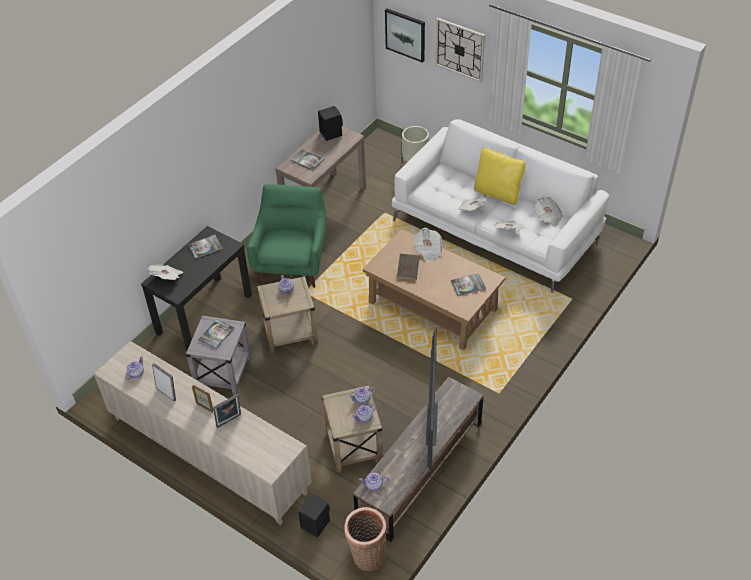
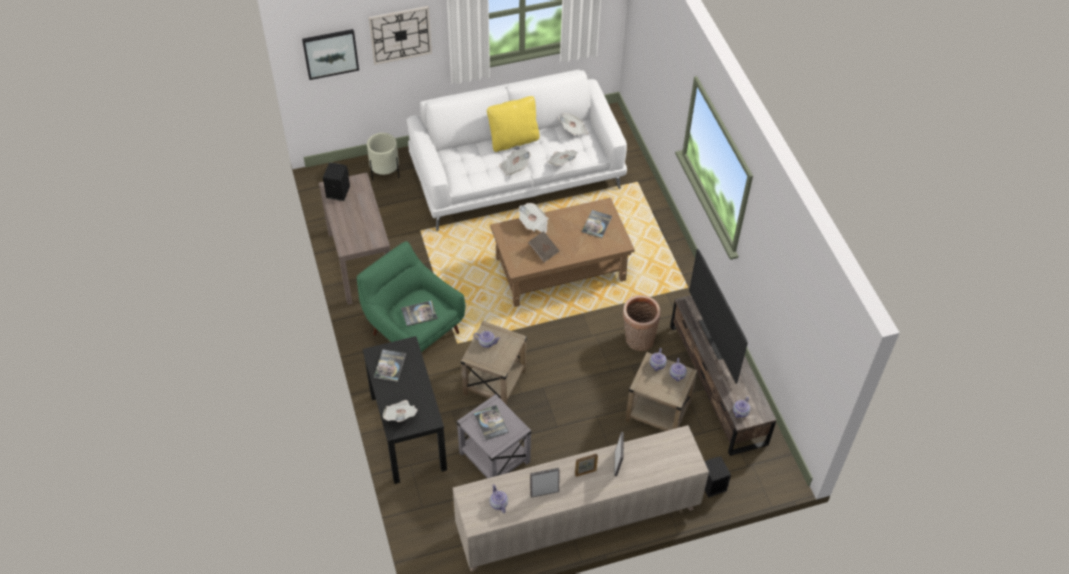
camera: 55 degrees left, 5 degrees up
book [291,149,324,171] -> book moved to [401,300,438,326]
basket [344,507,387,571] -> basket moved to [623,295,660,351]
television [426,328,438,473] -> television turned 150 degrees counterclockwise [689,249,748,384]

